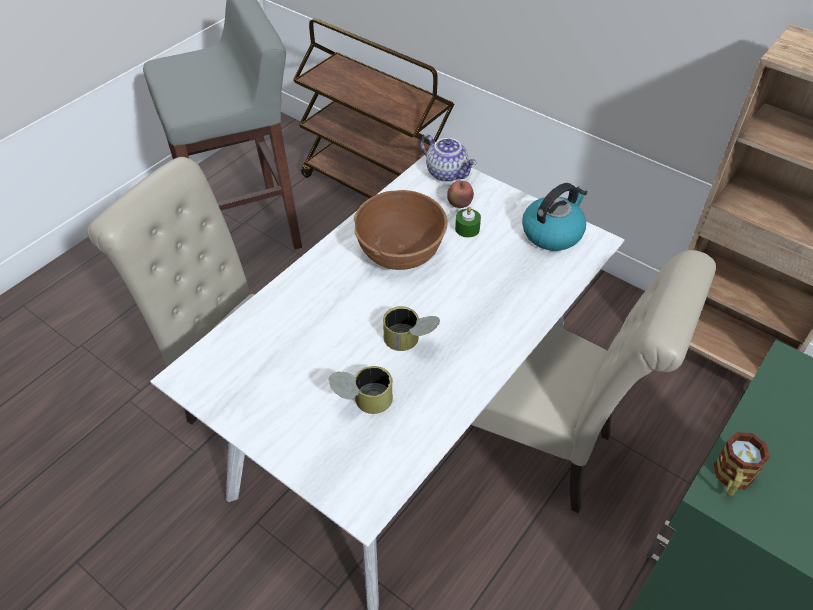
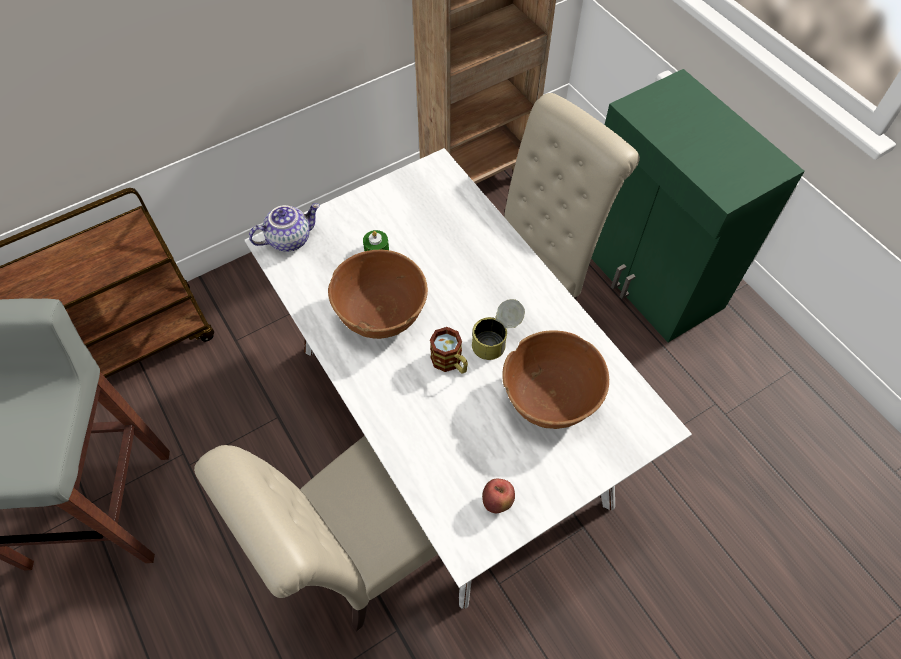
camera: 70 degrees left, 10 degrees up
can [329,366,393,414] -> brown bowl [502,330,609,429]
apple [447,181,474,208] -> apple moved to [482,479,515,513]
kettle [522,183,587,251] -> none
mug [714,432,770,496] -> mug moved to [430,327,468,374]

